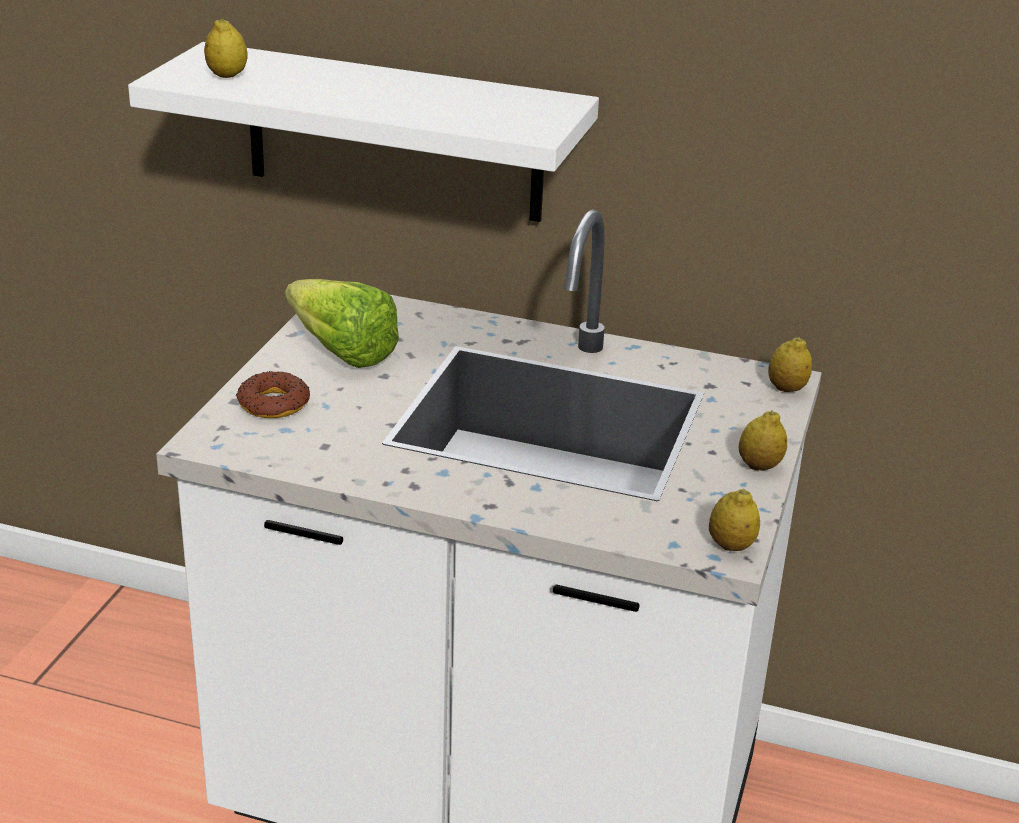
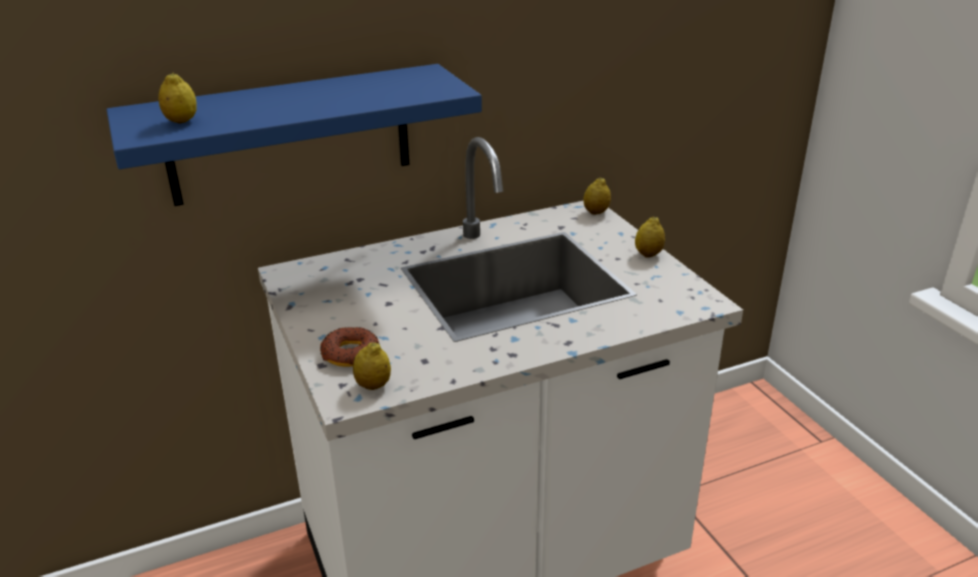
camera: 40 degrees left, 0 degrees up
white shelf [128,42,599,222] -> blue shelf [106,64,482,206]
lettuce [285,279,399,368] -> none
lemon [709,489,760,551] -> lemon moved to [353,342,391,390]

